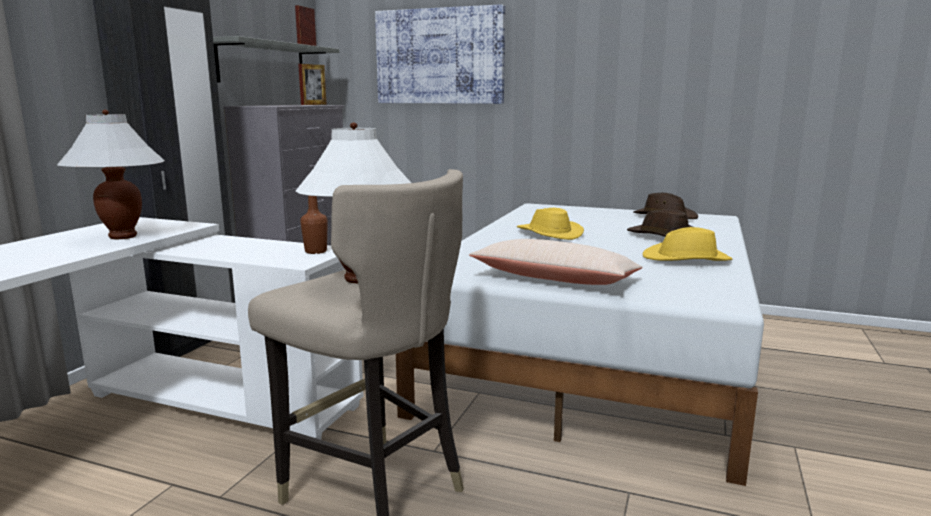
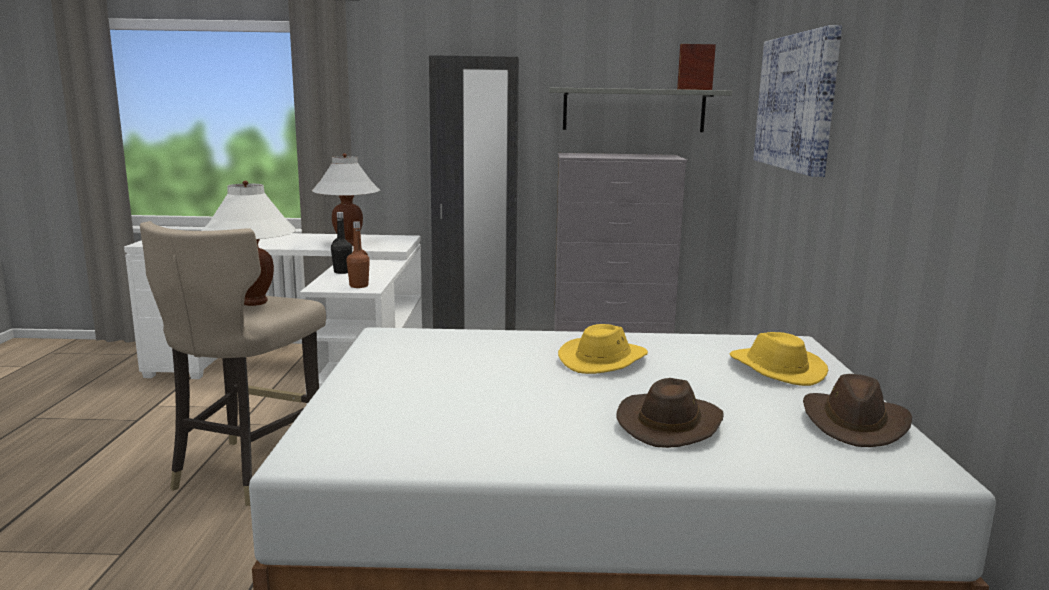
camera: 70 degrees right, 0 degrees up
picture frame [298,64,327,105] -> none
beige pillow [469,239,643,285] -> none
yellow hat [643,227,732,261] -> yellow hat moved to [730,332,828,386]
none -> black bottle [331,212,352,274]

